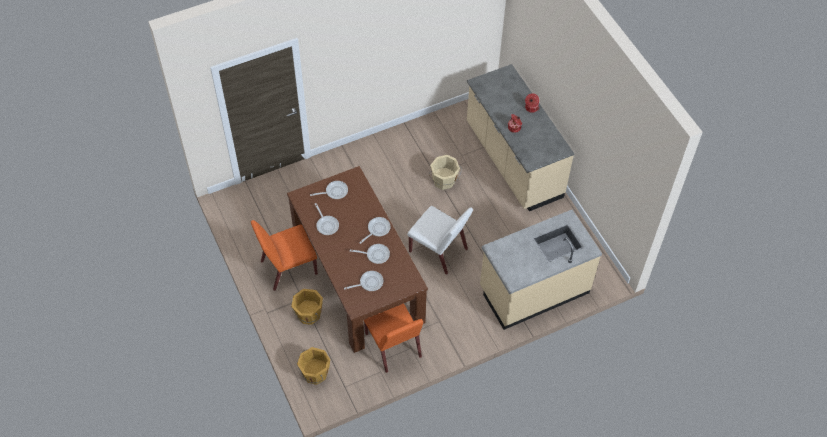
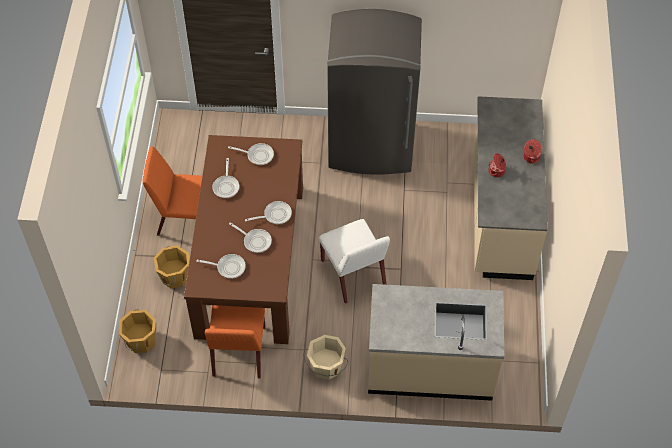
camera: 30 degrees right, 0 degrees up
beige bucket [429,155,461,190] -> beige bucket moved to [303,335,348,380]
none -> grey fridge [327,9,422,175]

